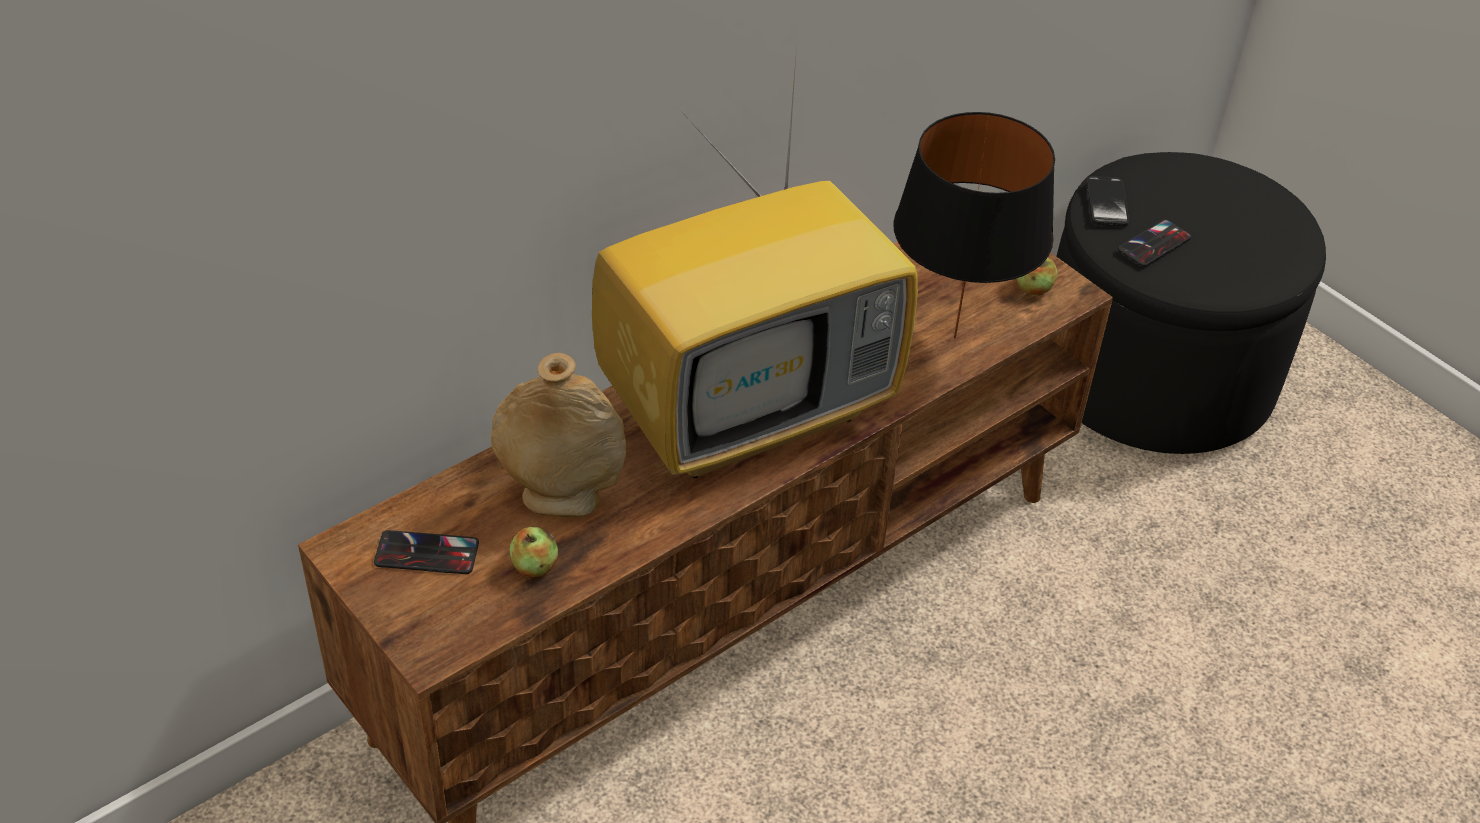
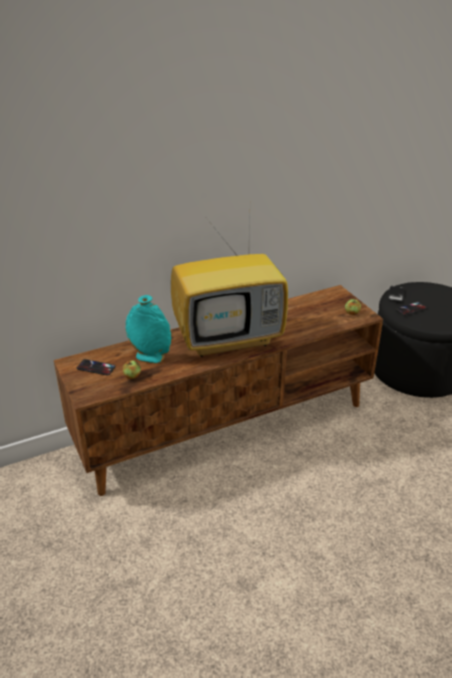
camera: 15 degrees right, 10 degrees down
beige vase [491,353,626,517] -> turquoise vase [125,295,172,363]
black table lamp [893,112,1055,339] -> none

